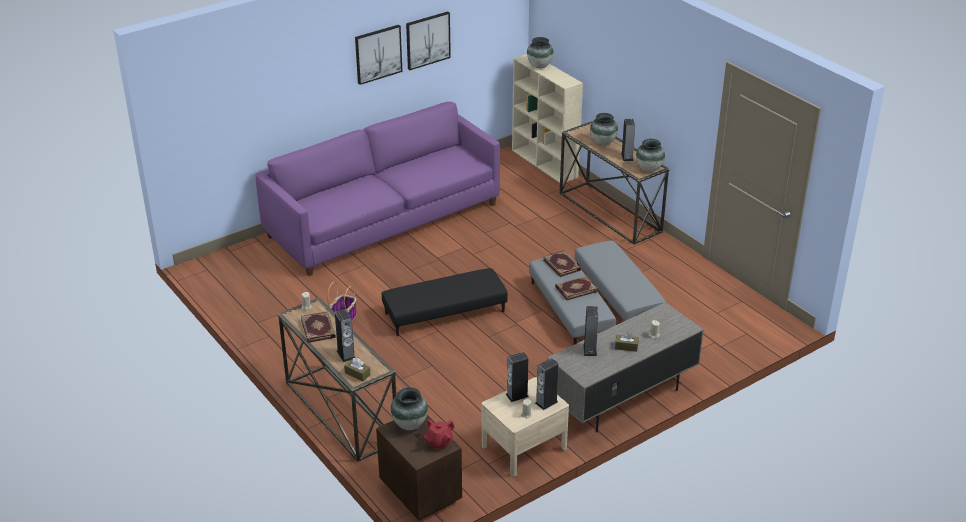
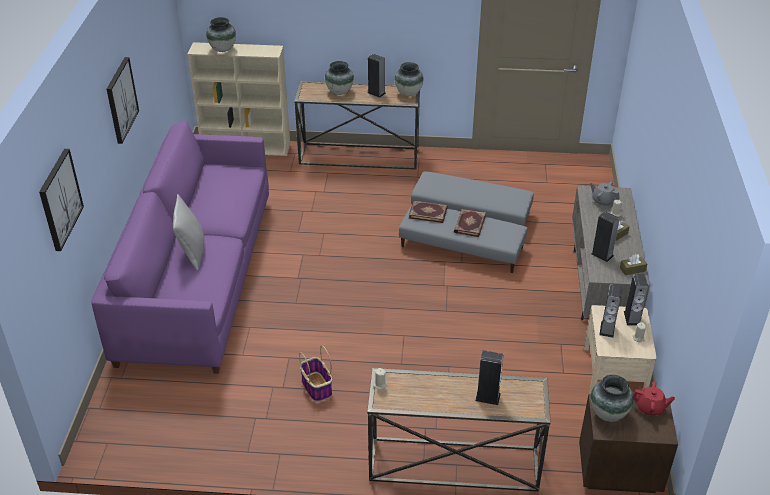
camera: 50 degrees left, 5 degrees up
book [301,312,336,343] -> none
brown tissue box [344,358,370,381] -> brown tissue box moved to [620,254,647,275]
black ottoman [382,268,508,336] -> none
picture [406,12,451,70] -> picture moved to [39,149,84,251]
red teapot [424,420,454,450] -> red teapot turned 75 degrees counterclockwise [633,381,675,416]
none -> grey pillow [173,194,204,270]
none -> grey teapot [590,181,620,207]

